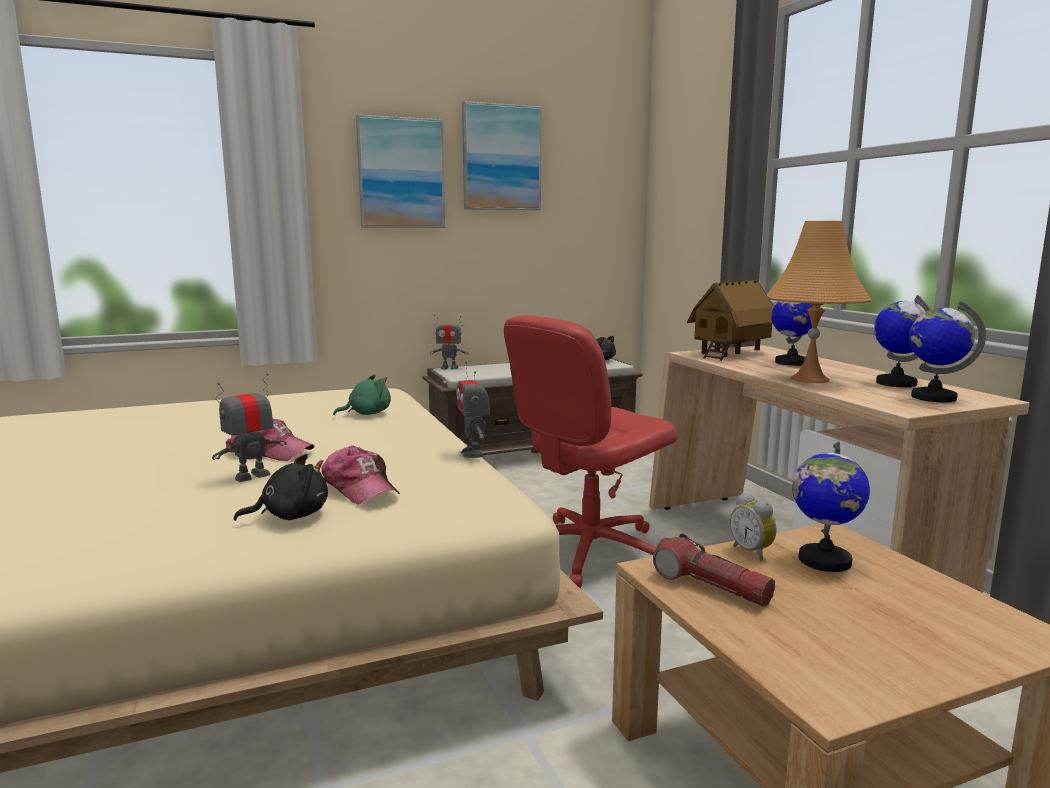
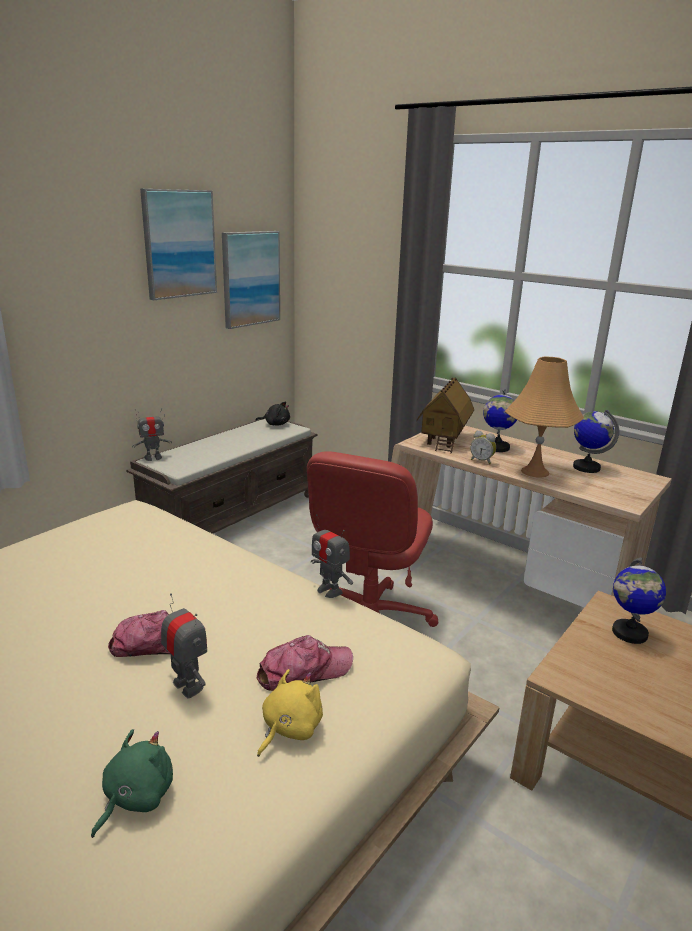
camera: 30 degrees left, 10 degrees up
toy robot [212,373,287,482] -> toy robot turned 120 degrees clockwise [161,593,207,699]
black plush toy [234,454,328,521] -> yellow plush toy [257,669,323,757]
cap [321,445,400,505] -> cap turned 45 degrees counterclockwise [256,635,353,691]
green plush toy [333,374,391,415] -> green plush toy moved to [91,729,173,838]
picture [356,115,445,228] -> picture moved to [222,231,280,329]
flashlight [653,533,775,607] -> none
alarm clock [730,492,776,561] -> alarm clock moved to [470,431,496,465]
globe [909,301,986,403] -> none

